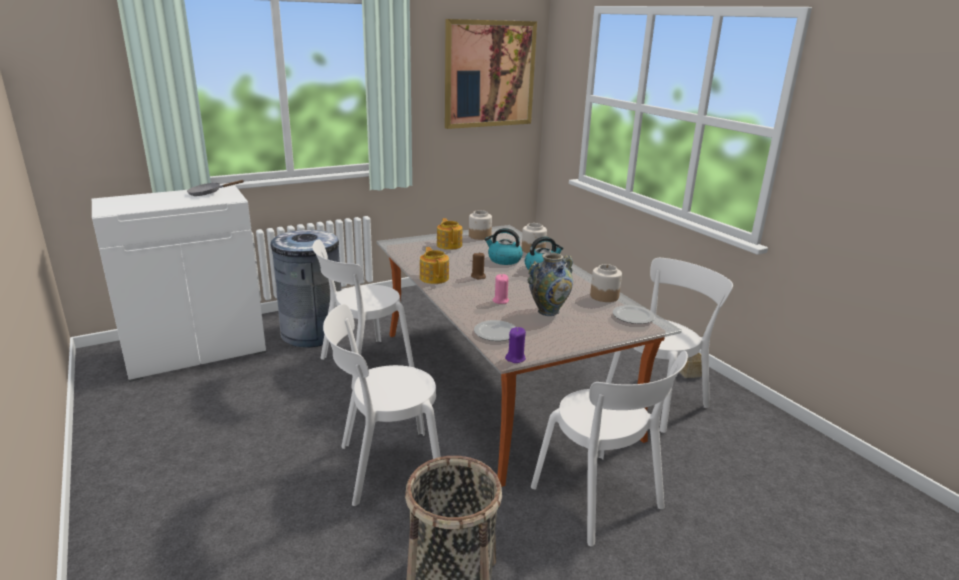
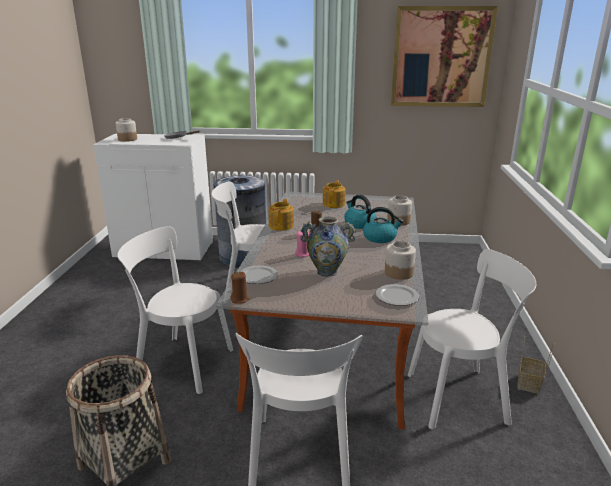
camera: 35 degrees right, 0 degrees up
jar [469,210,492,240] -> jar moved to [116,118,137,142]
purple candle [505,327,526,363] -> brown candle [230,272,250,304]

